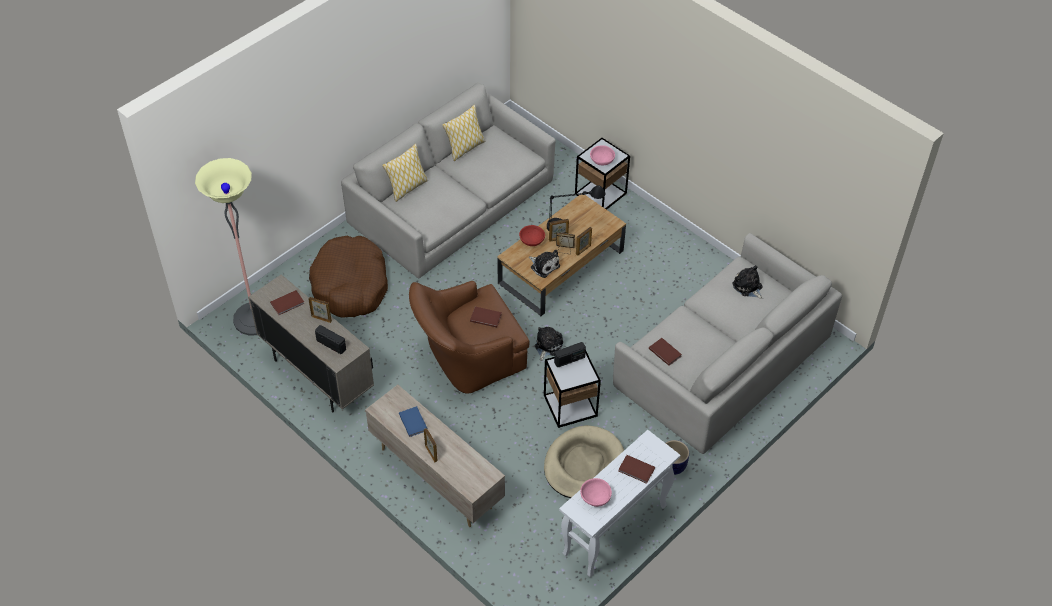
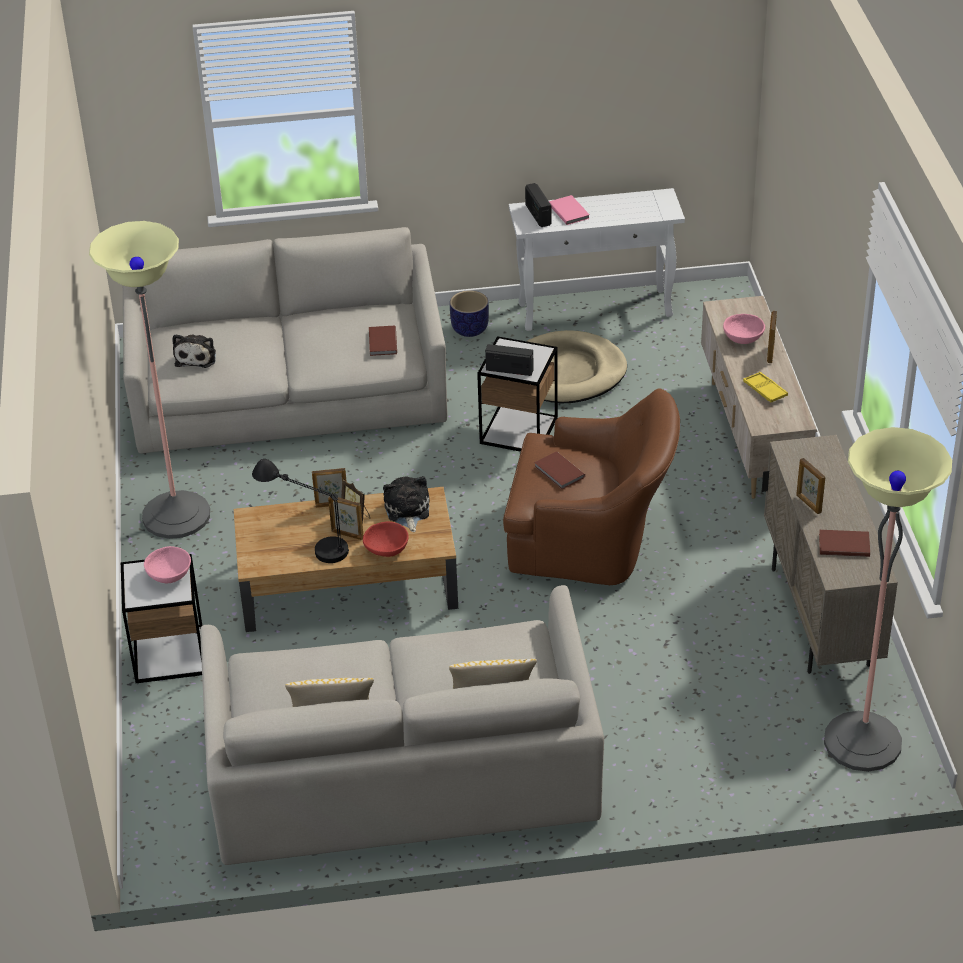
camera: 140 degrees left, 10 degrees down
brown dog bed [309,236,388,318] -> none
radio [315,325,346,354] -> radio moved to [525,183,552,227]
blue book [399,406,427,437] -> yellow tray [743,372,788,402]
plush toy [535,327,563,361] -> none
pink bowl [580,478,612,507] -> pink bowl moved to [723,314,765,344]
brown book [619,455,655,484] -> pink book [549,195,590,225]
none -> floor lamp [89,221,210,539]

